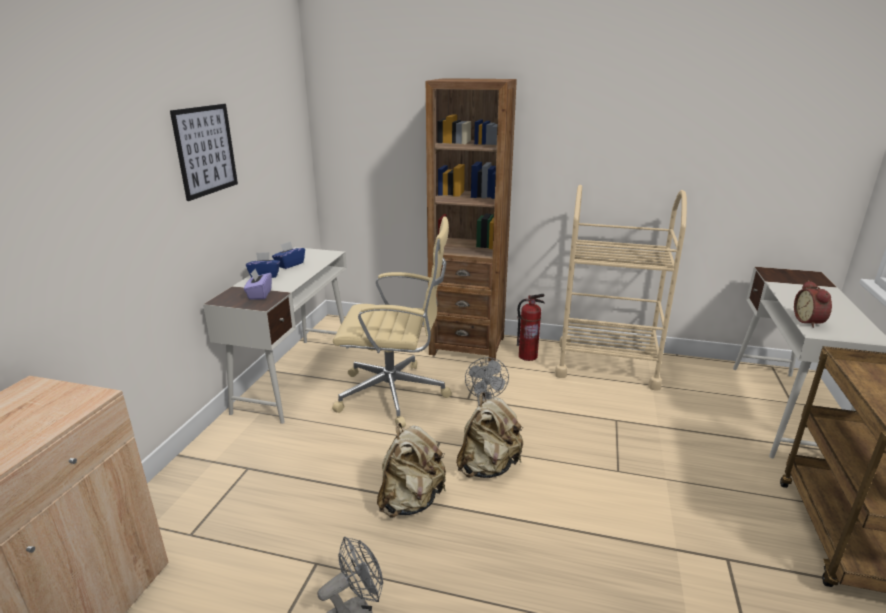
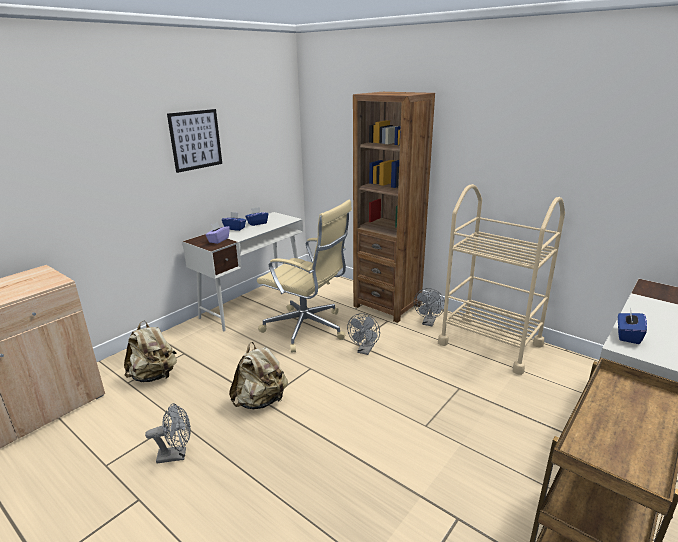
camera: 25 degrees right, 0 degrees up
beige backpack [456,392,523,478] -> beige backpack moved to [124,320,177,382]
fire extinguisher [517,294,545,361] -> grey fan [414,288,445,326]
alarm clock [794,280,832,328] -> blue tissue box [618,310,647,344]

